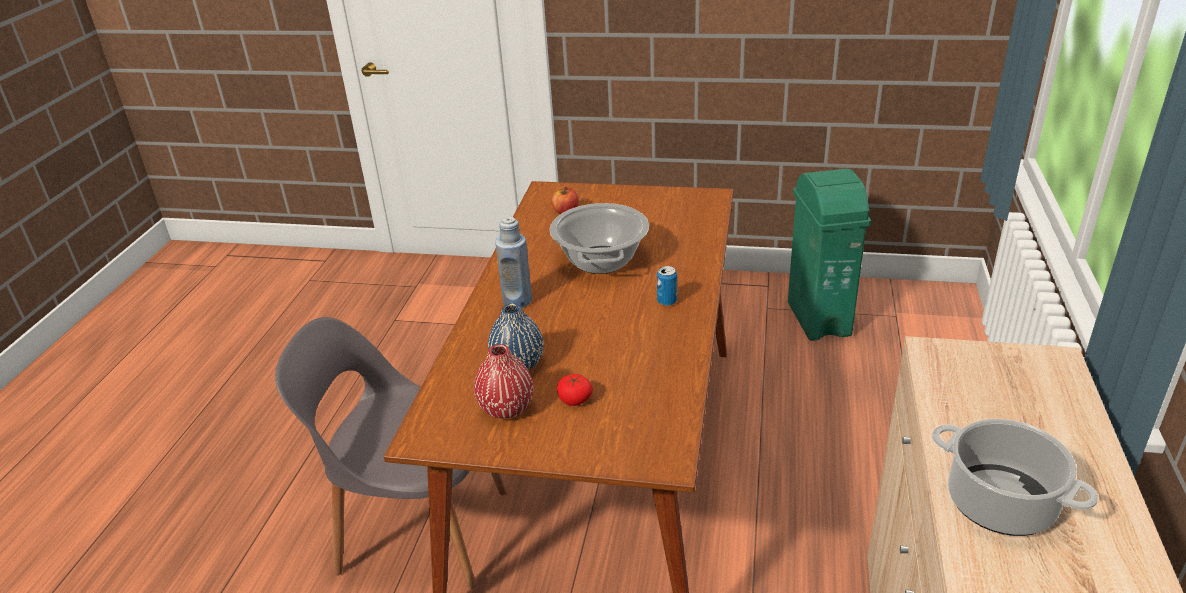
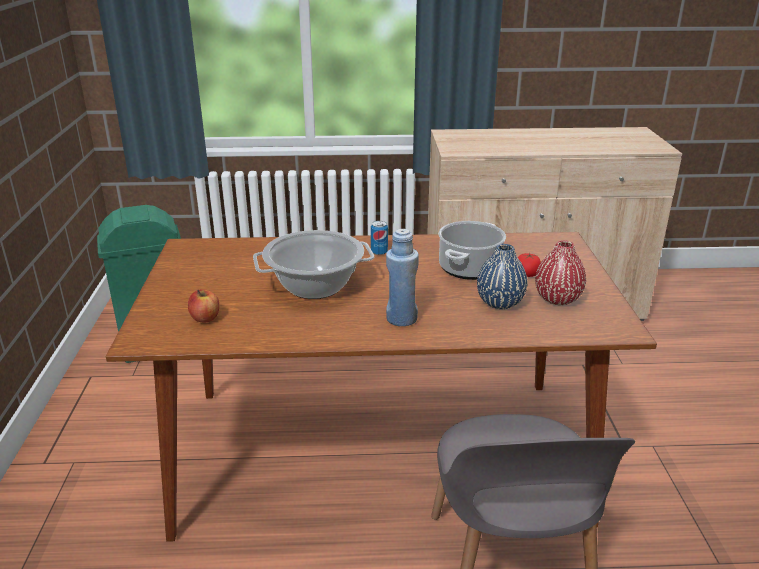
camera: 105 degrees left, 5 degrees down
cooking pot [932,419,1098,536] -> cooking pot moved to [438,221,506,280]

